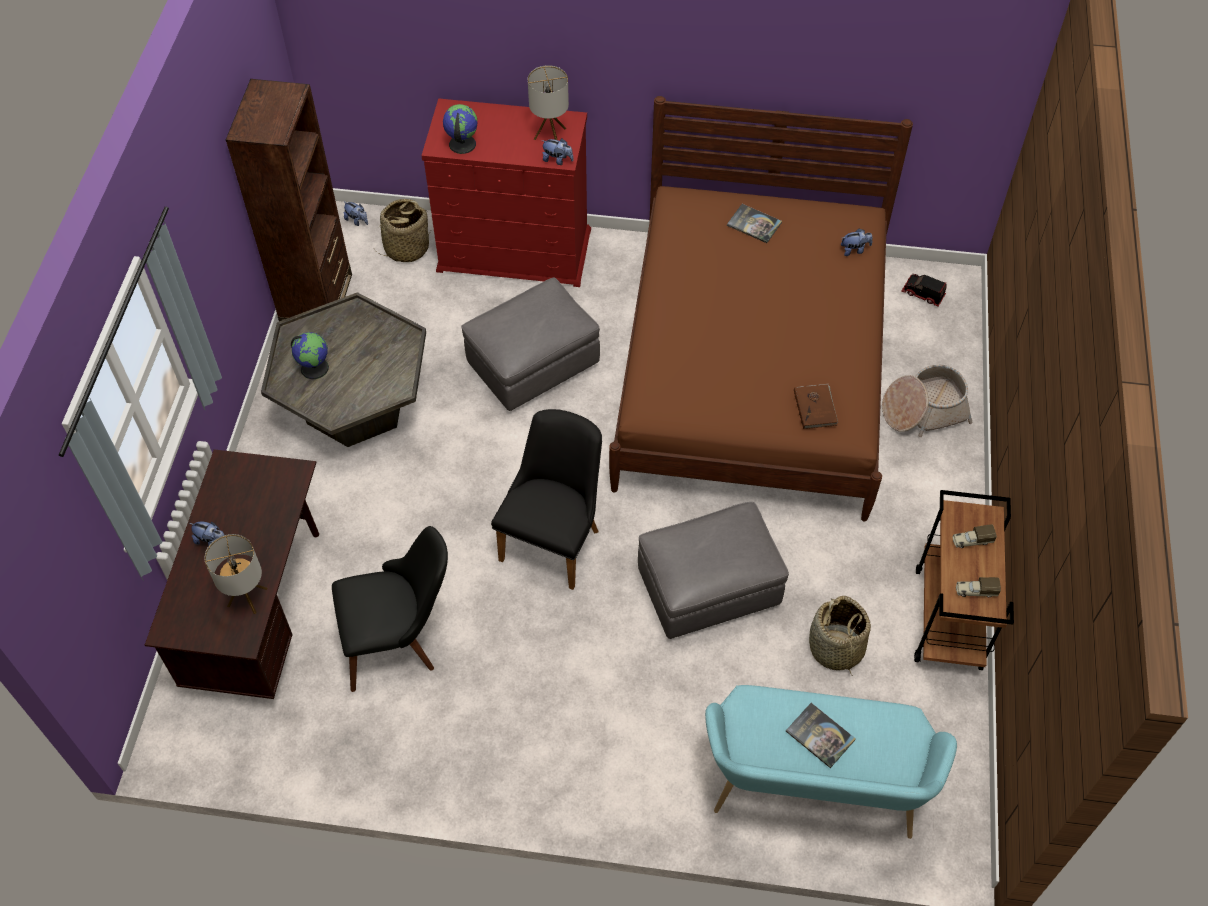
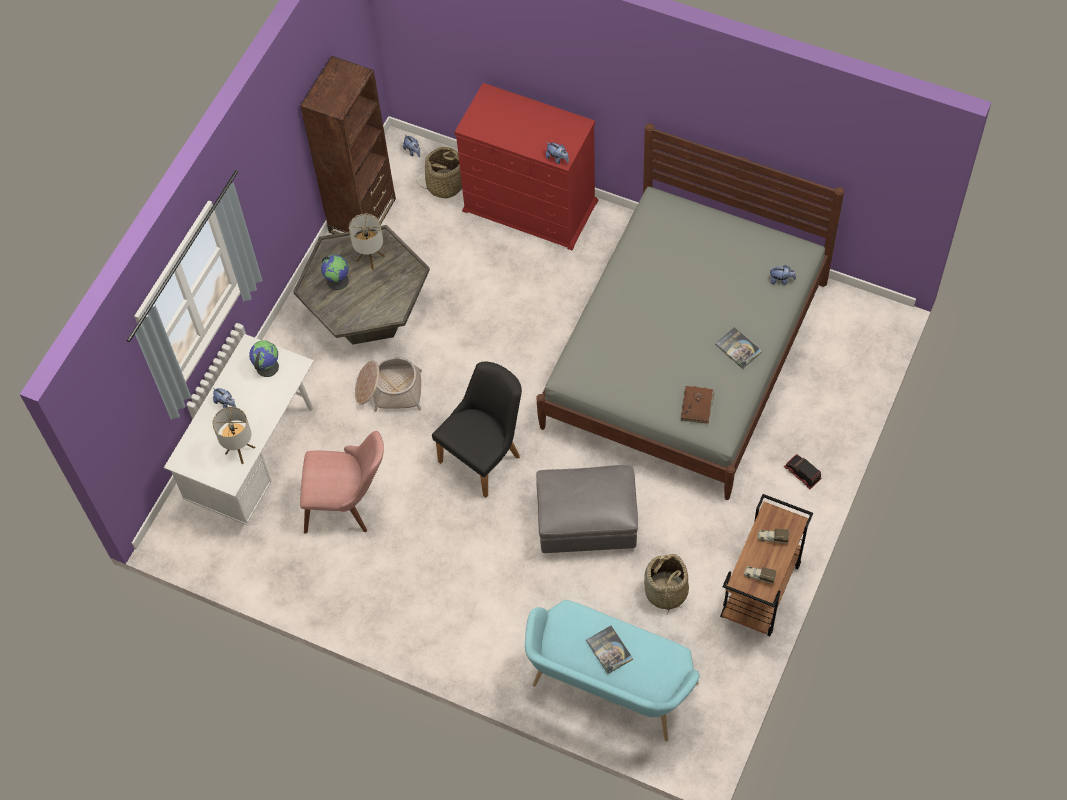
camera: 20 degrees right, 5 degrees up
brown desk [145,449,319,699] -> white desk [164,334,314,525]
black chair [332,526,448,692] -> pink chair [300,431,384,534]
globe [443,104,477,154] -> globe moved to [249,340,279,377]
grey ottoman [461,278,600,411] -> none
table lamp [528,65,569,140] -> table lamp moved to [349,214,385,270]
brown bed [609,96,913,521] -> grey bed [536,123,844,500]
book [727,204,782,243] -> book moved to [715,327,762,369]
basket [882,365,973,437] -> basket moved to [355,357,422,412]
toy truck [901,274,947,307] -> toy truck moved to [784,454,822,489]

